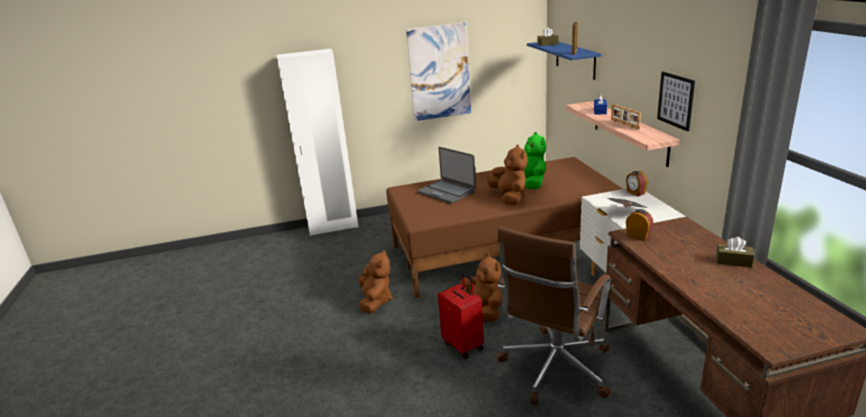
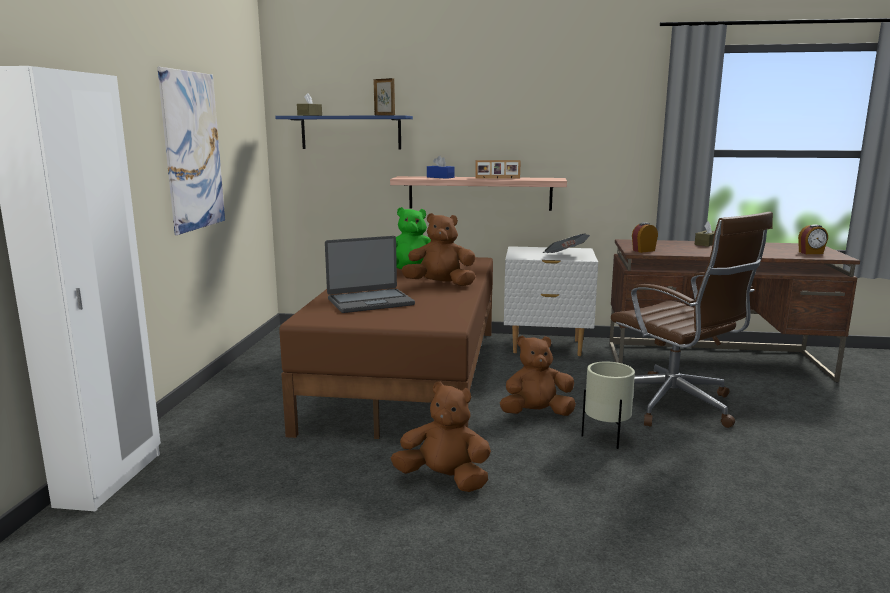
camera: 70 degrees left, 10 degrees down
red suitcase [438,273,484,359] -> beige planter [582,361,635,449]
alarm clock [626,171,648,196] -> alarm clock moved to [798,224,828,254]
picture [657,72,695,132] -> none

